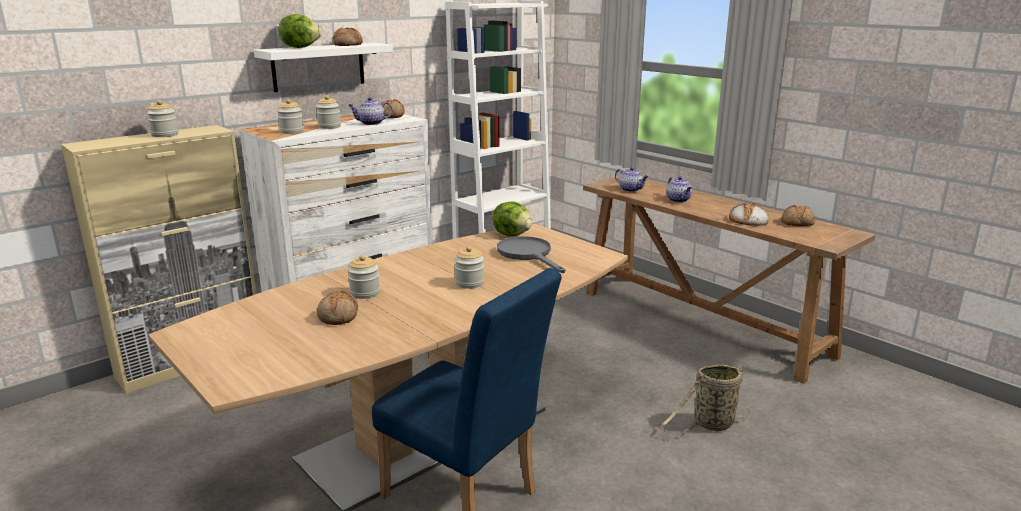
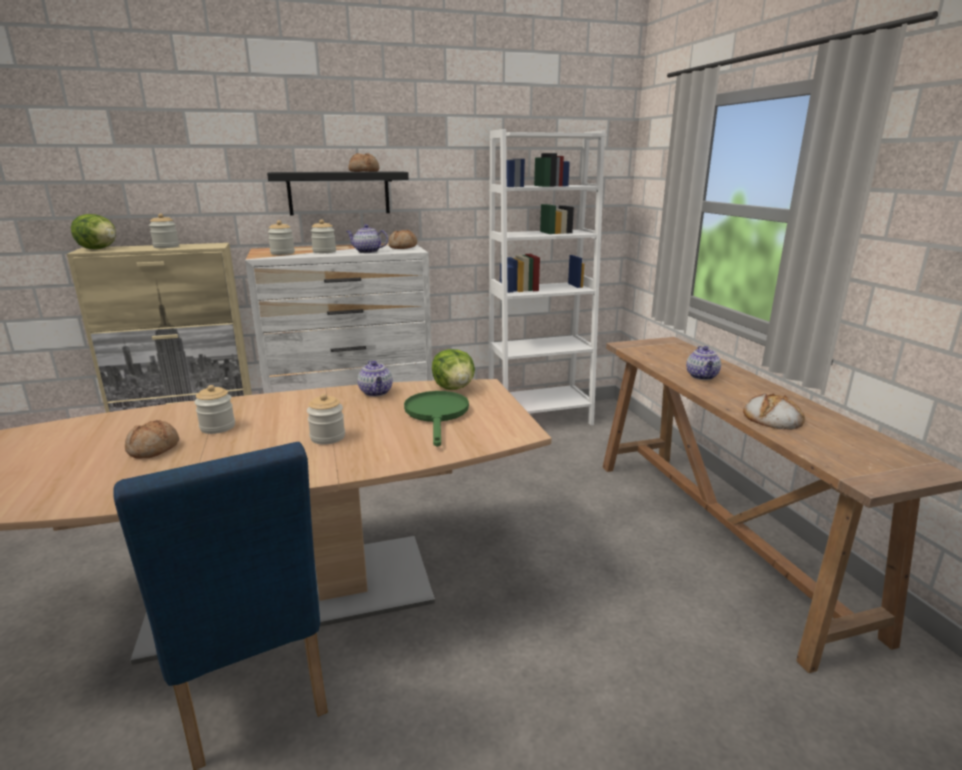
camera: 25 degrees right, 0 degrees up
white shelf [254,43,393,92] -> black shelf [267,171,409,216]
lettuce [279,14,322,48] -> lettuce moved to [71,214,116,249]
grey frying pan [497,236,566,273] -> green frying pan [404,391,469,447]
teapot [615,167,648,192] -> teapot moved to [358,361,393,397]
basket [661,365,750,437] -> none
bread [781,205,815,226] -> none

